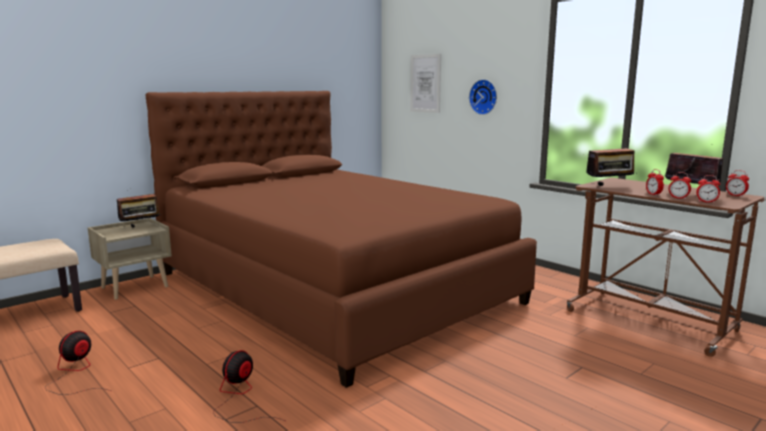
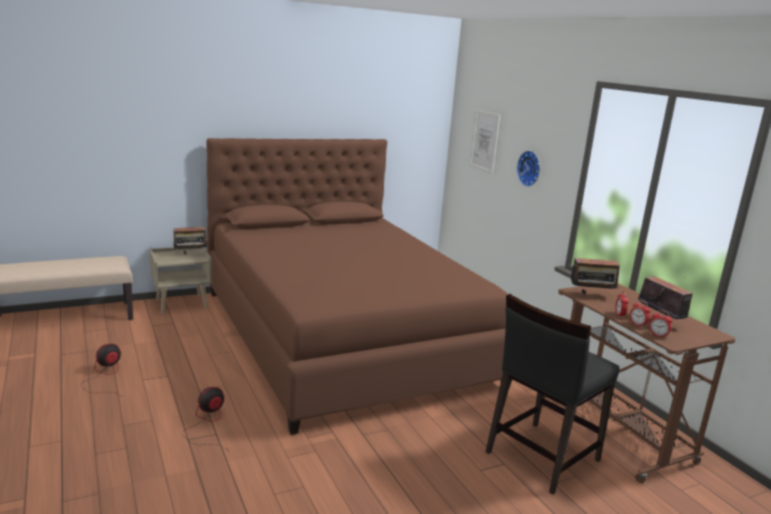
camera: 15 degrees right, 5 degrees up
alarm clock [726,170,749,197] -> none
none -> black chair [486,294,619,495]

